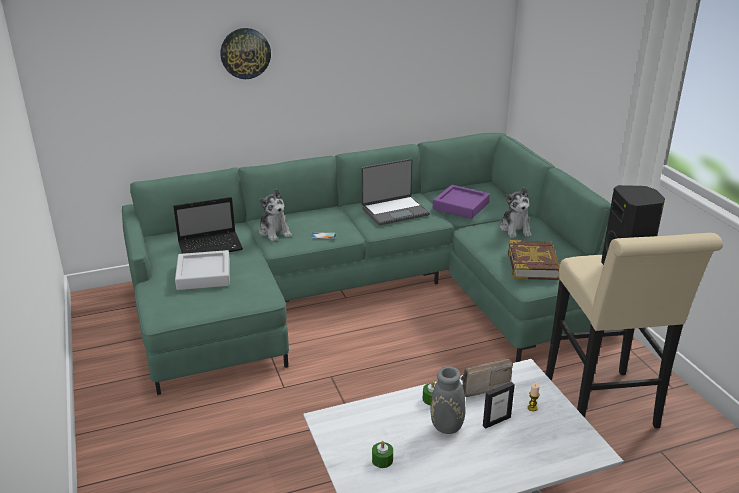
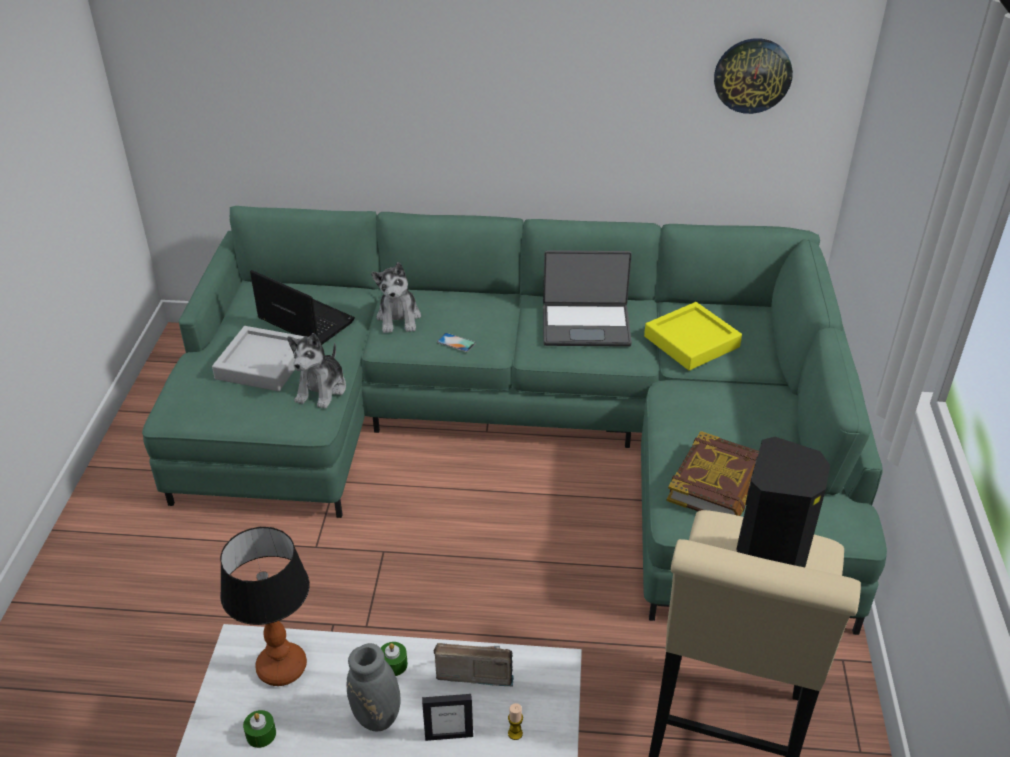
camera: 25 degrees right, 10 degrees up
laptop [173,197,243,254] -> laptop turned 150 degrees counterclockwise [250,270,355,345]
wall clock [220,28,271,79] -> wall clock moved to [714,38,793,114]
purple tray [433,185,490,219] -> yellow tray [644,302,742,370]
plush toy [500,187,532,238] -> plush toy moved to [287,333,346,409]
none -> table lamp [220,527,310,686]

